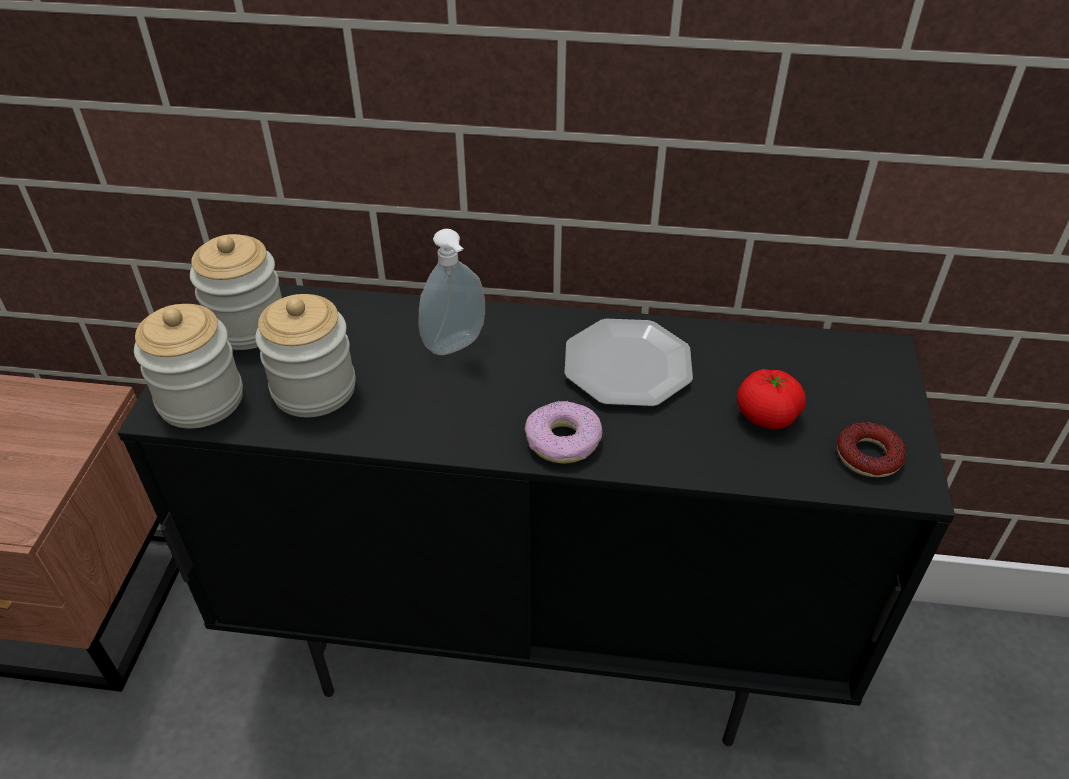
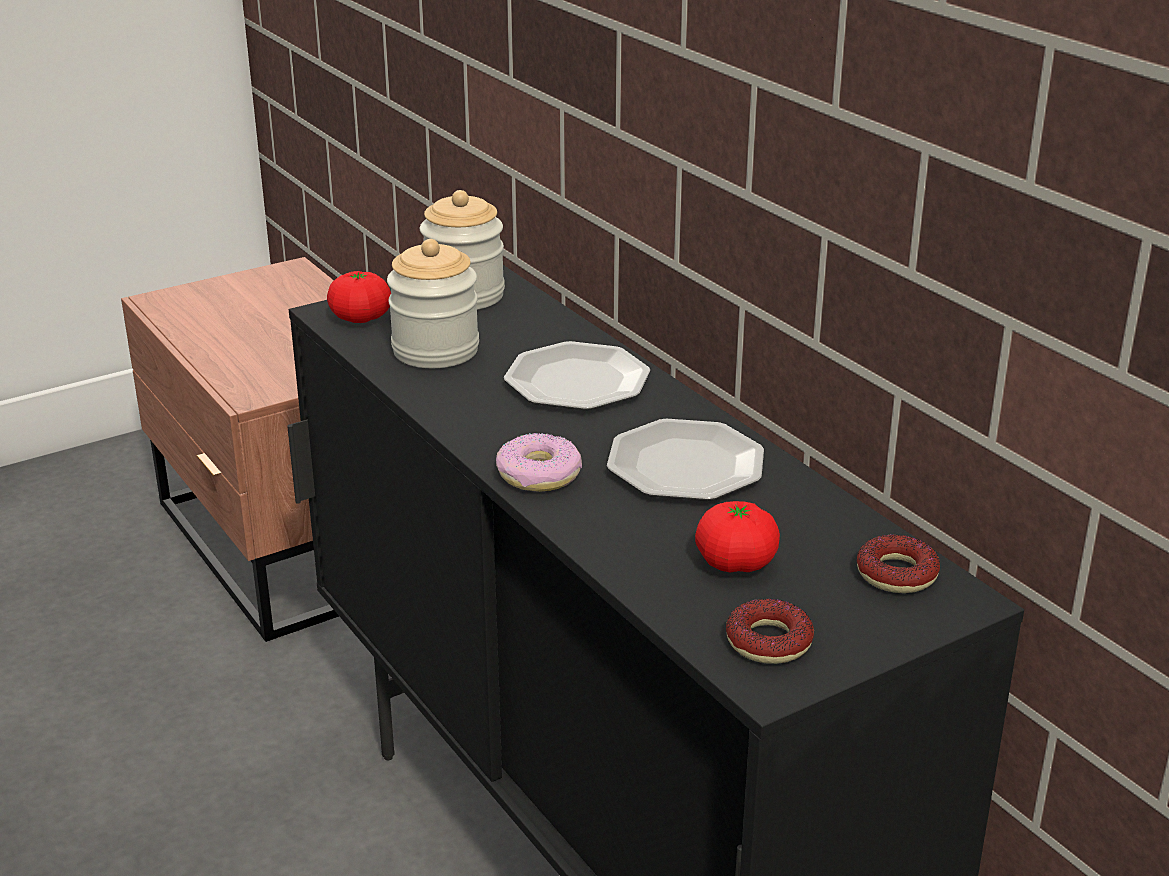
camera: 50 degrees right, 15 degrees down
jar [134,304,243,429] -> tomato [327,271,391,323]
soap dispenser [419,229,485,355] -> plate [504,341,651,410]
none -> donut [857,534,940,593]

